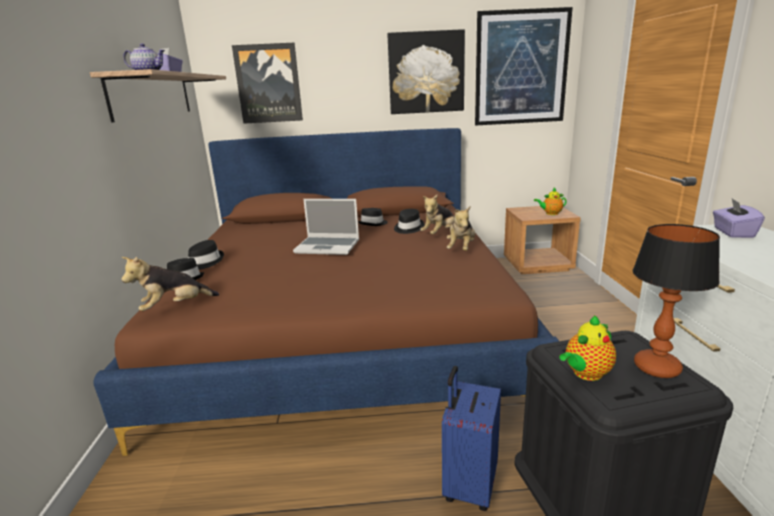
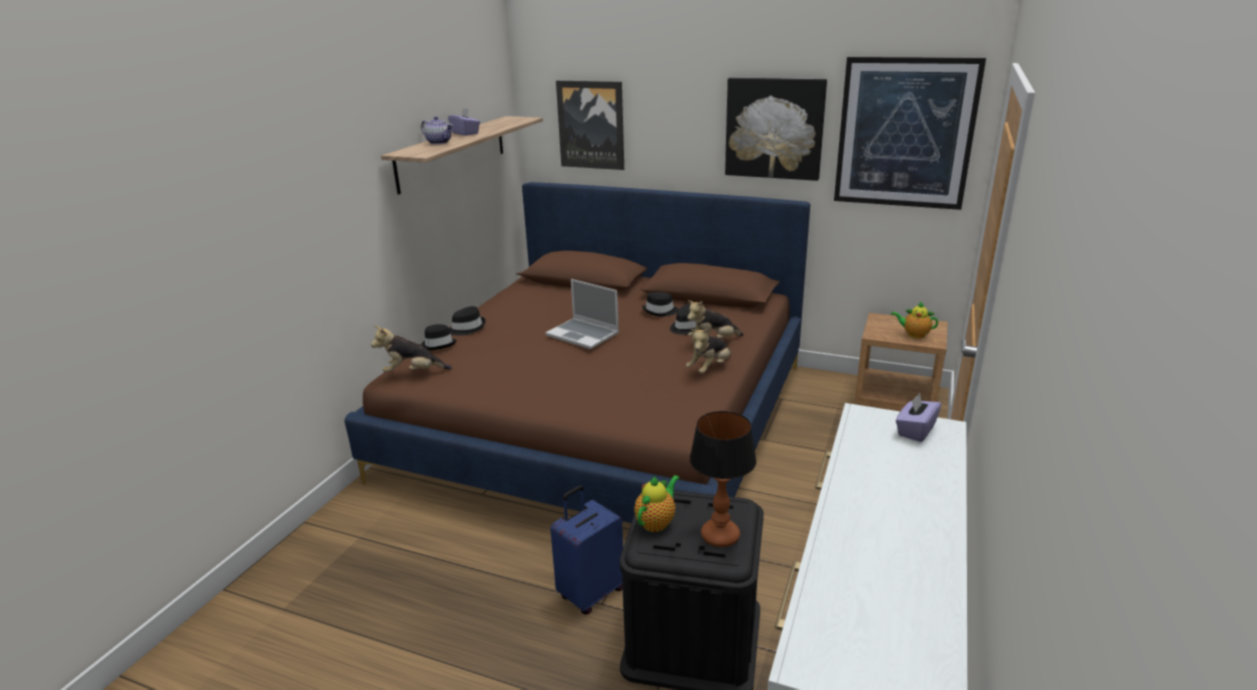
camera: 25 degrees right, 5 degrees up
teapot [559,315,616,381] -> teapot turned 135 degrees clockwise [634,475,680,532]

